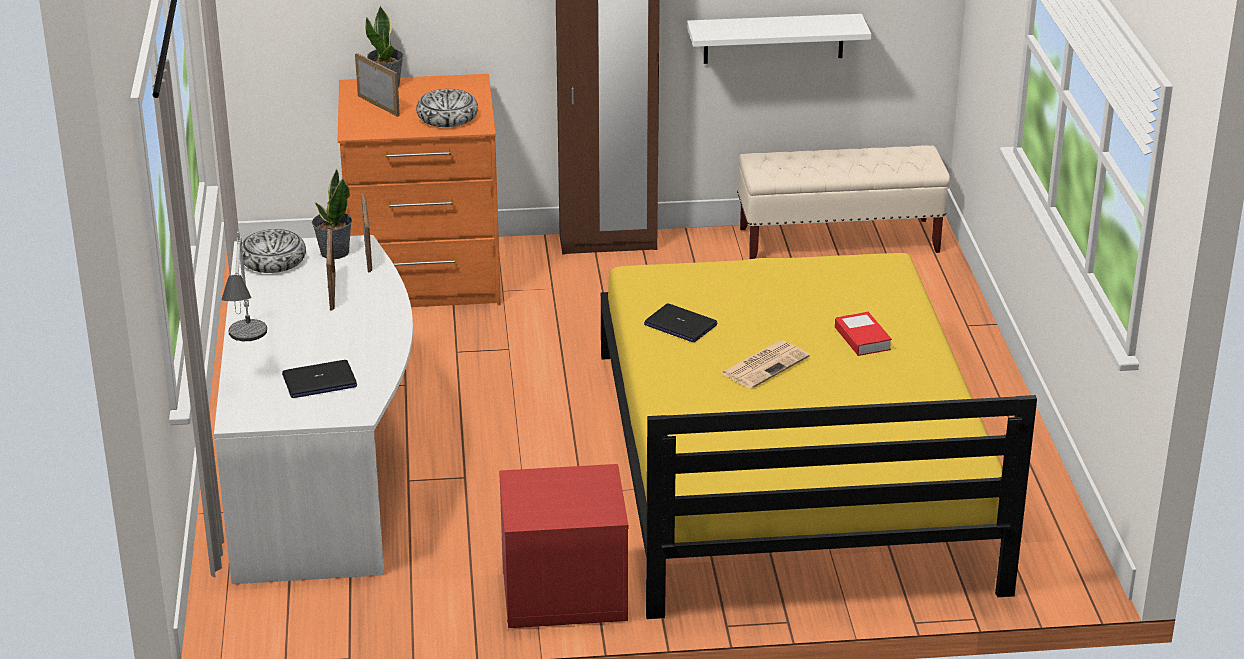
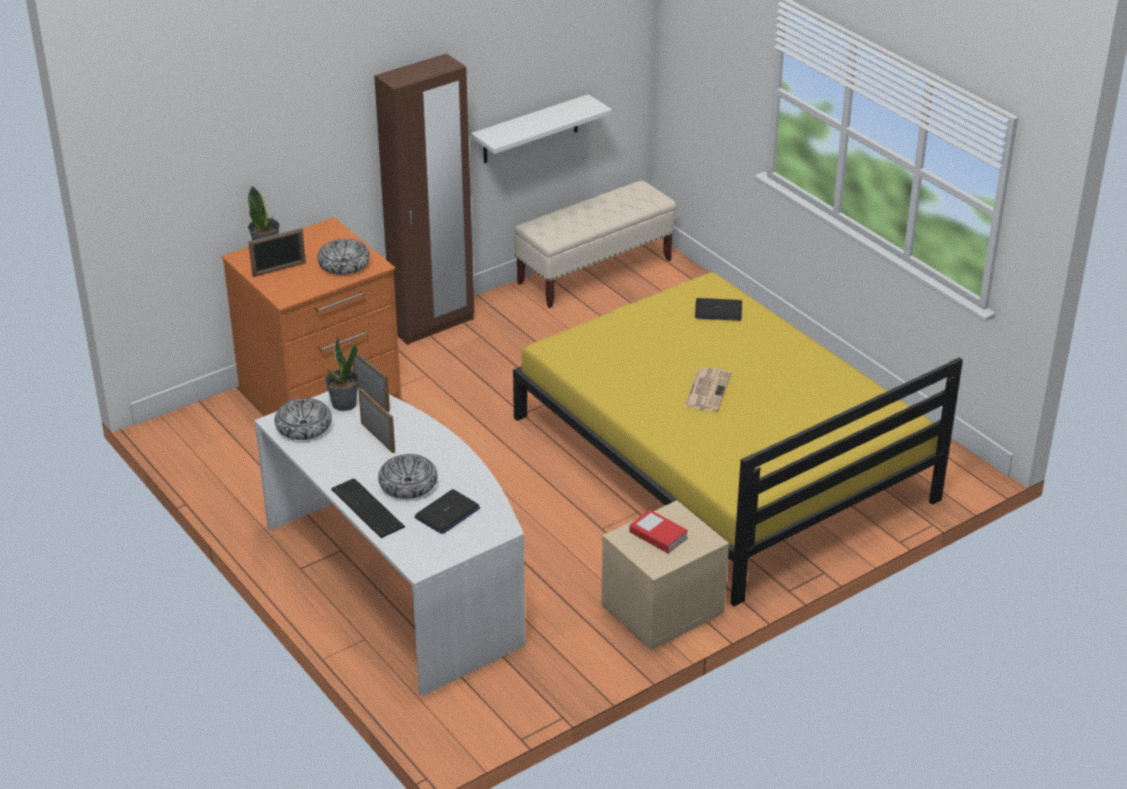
camera: 30 degrees left, 5 degrees up
table lamp [221,232,267,341] -> keyboard [331,479,405,538]
picture frame [355,53,400,117] -> picture frame turned 135 degrees clockwise [249,228,306,277]
red nightstand [499,464,628,628] -> beige nightstand [602,500,729,650]
laptop [644,304,718,342] -> laptop moved to [695,298,742,321]
book [835,312,892,356] -> book moved to [630,510,688,553]
none -> bowl [378,454,438,499]

